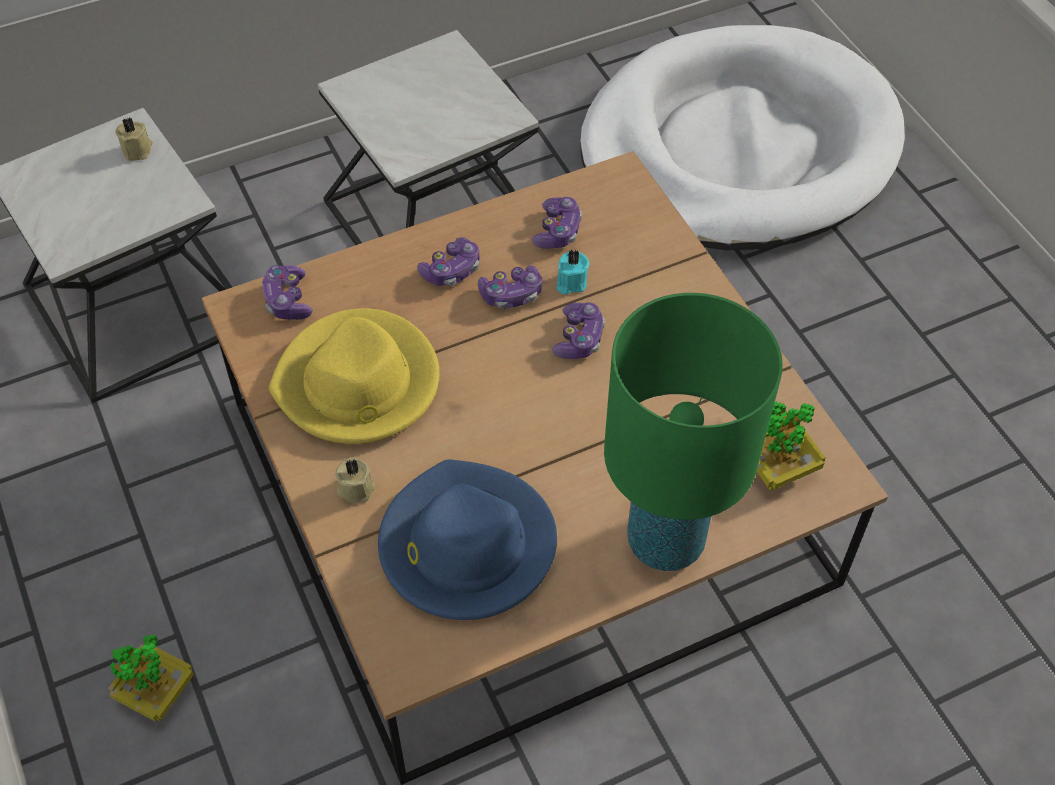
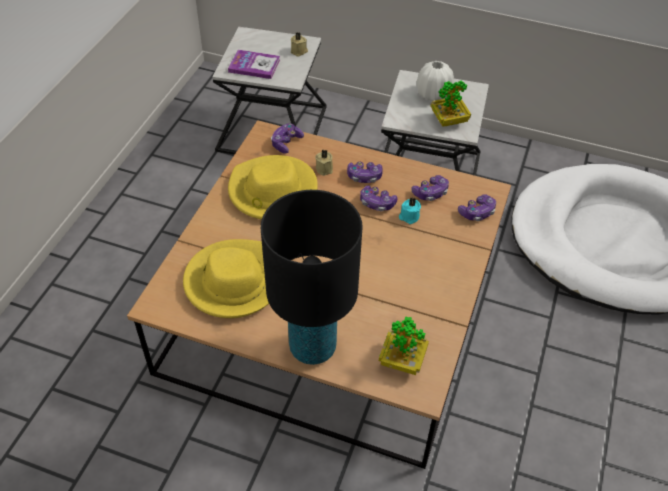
camera: 45 degrees right, 5 degrees down
potted plant [108,634,194,721] -> potted plant moved to [431,81,471,127]
beige candle [335,457,375,503] -> beige candle moved to [315,150,333,176]
blue hat [378,460,557,620] -> yellow hat [183,239,269,318]
game controller [552,302,605,359] -> game controller moved to [458,195,496,221]
green table lamp [604,293,783,571] -> black table lamp [261,190,363,365]
none -> book [228,50,280,79]
none -> white vase [416,61,454,101]

